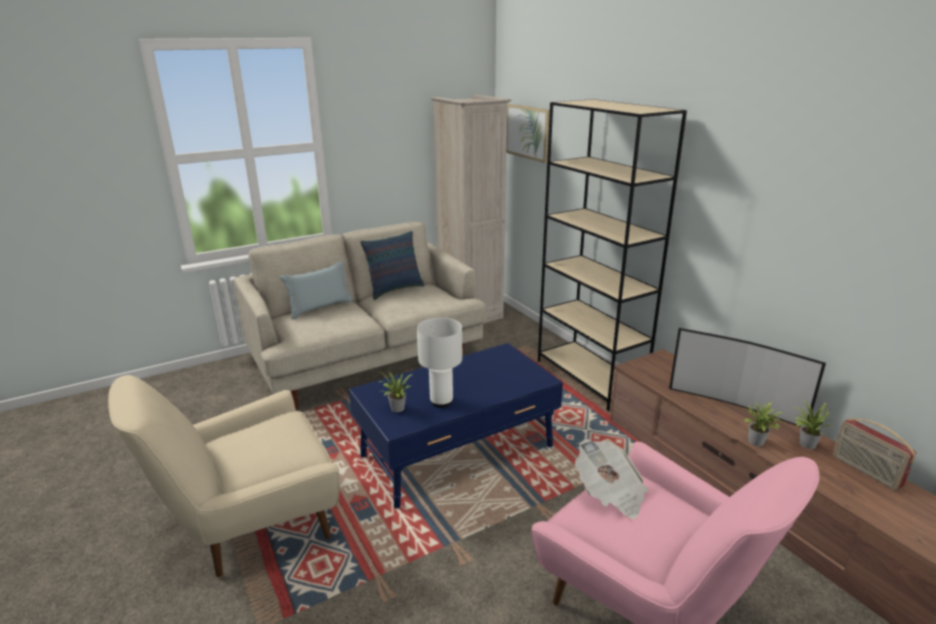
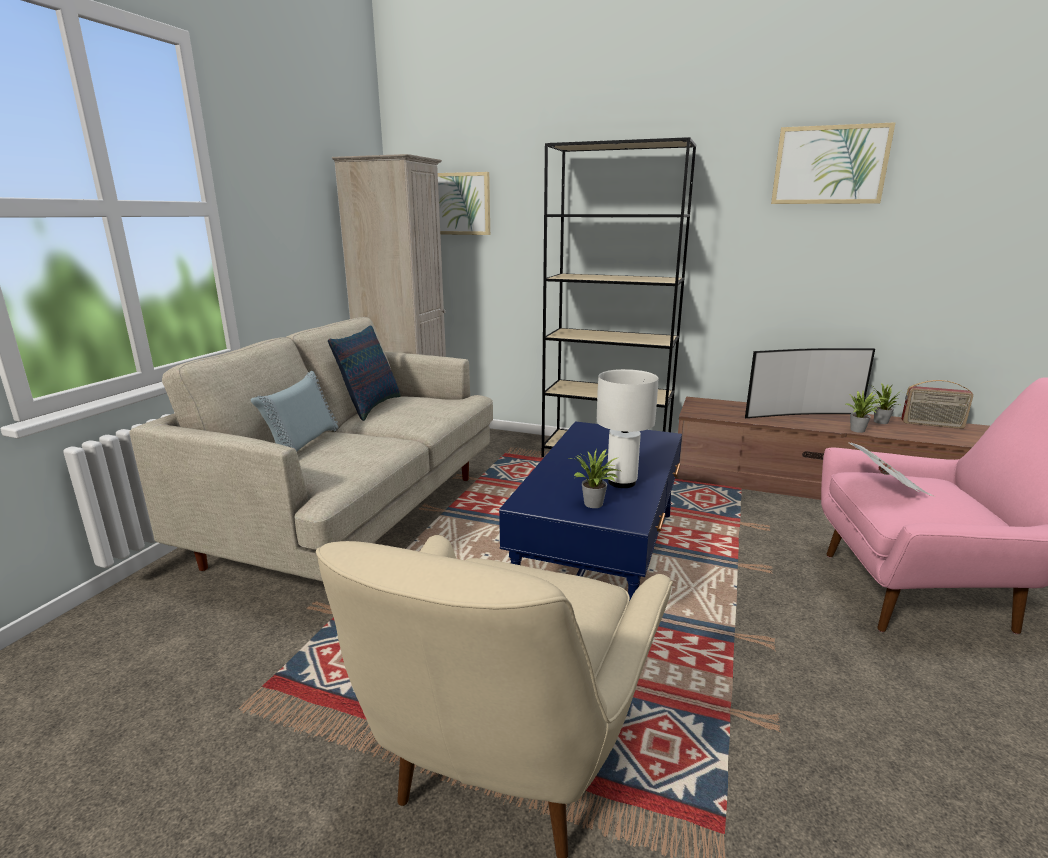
camera: 40 degrees left, 5 degrees down
none -> picture [771,122,896,204]

